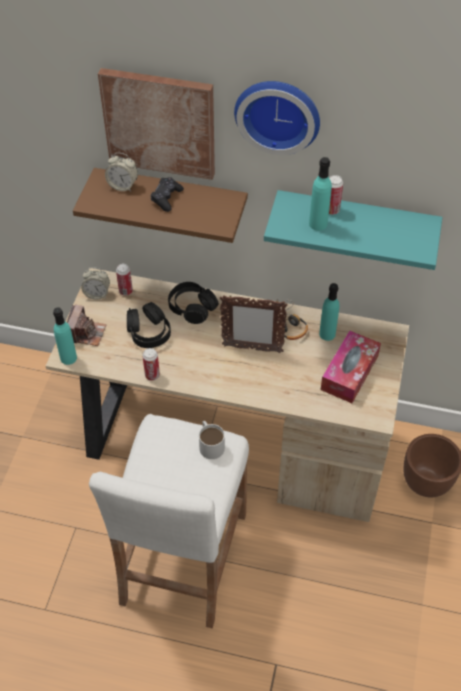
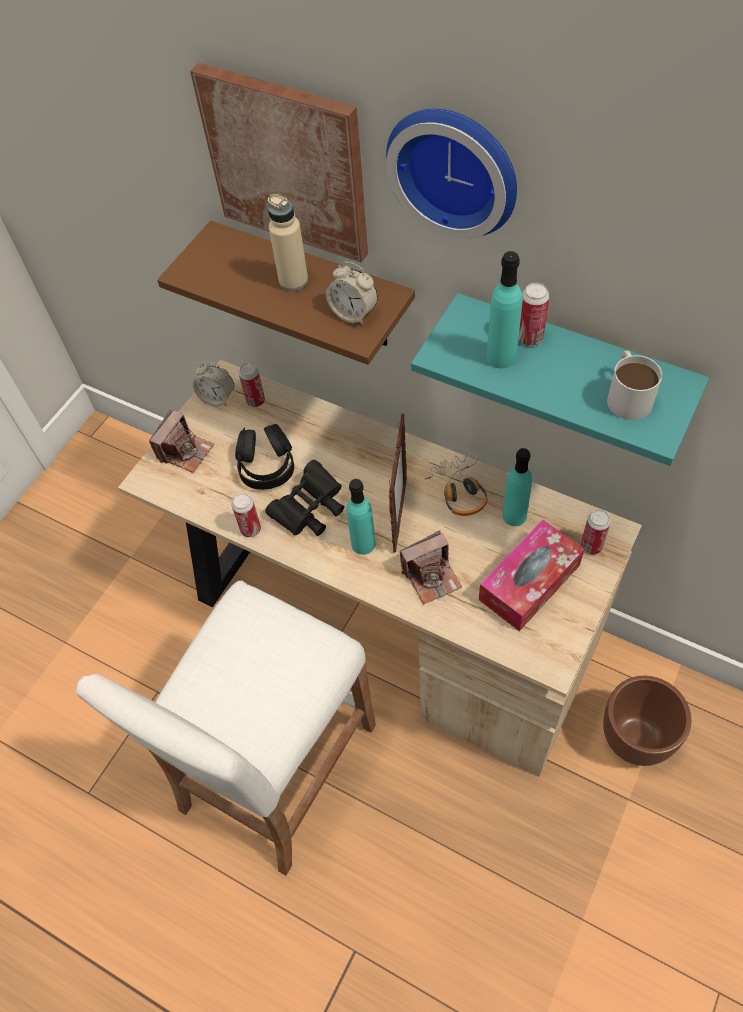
camera: 20 degrees right, 5 degrees up
turquoise bottle [53,307,77,365] -> turquoise bottle moved to [347,479,376,555]
alarm clock [105,153,138,192] -> alarm clock moved to [326,262,378,325]
black game controller [151,177,184,212] -> beige bottle [268,194,308,291]
black headphones [168,282,219,324] -> none
white mug [199,421,225,459] -> white mug moved to [607,351,662,420]
picture frame [220,295,287,353] -> picture frame turned 105 degrees counterclockwise [389,414,407,553]
none -> black binoculars [266,460,344,536]
none -> camera [400,531,462,605]
none -> can [581,510,611,555]

